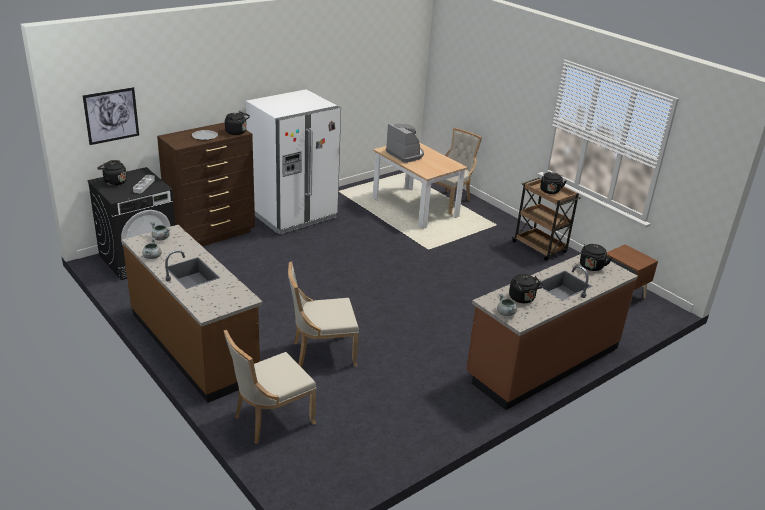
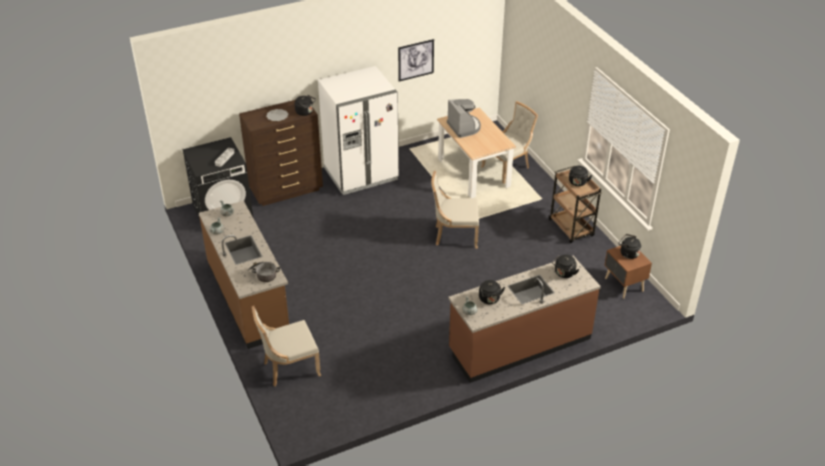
camera: 15 degrees right, 10 degrees up
picture [83,87,139,145] -> picture moved to [398,39,434,81]
black kettle [97,160,127,186] -> black kettle moved to [618,234,641,259]
beige chair [288,262,359,367] -> beige chair moved to [431,171,479,249]
none -> cooking pot [247,262,280,282]

